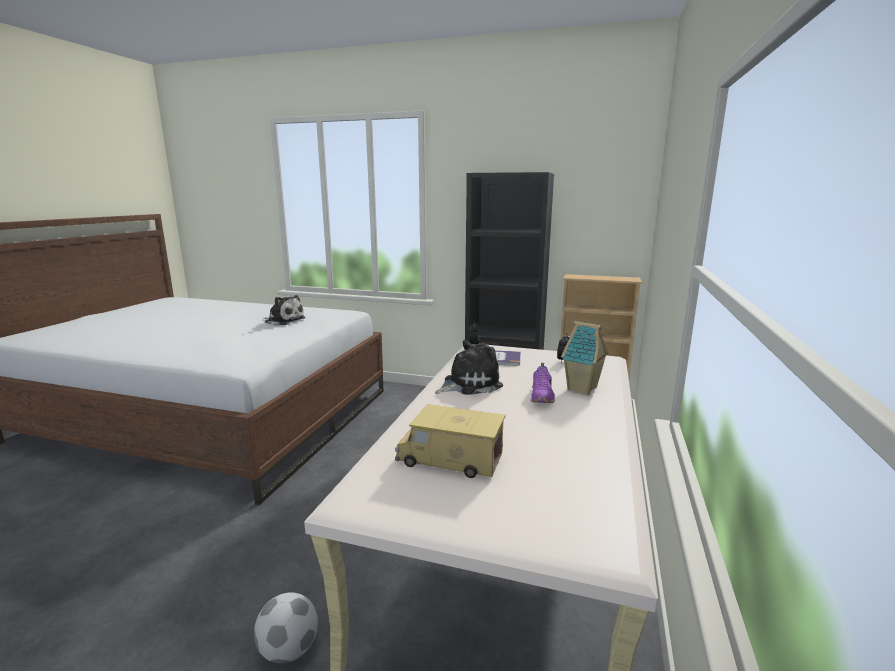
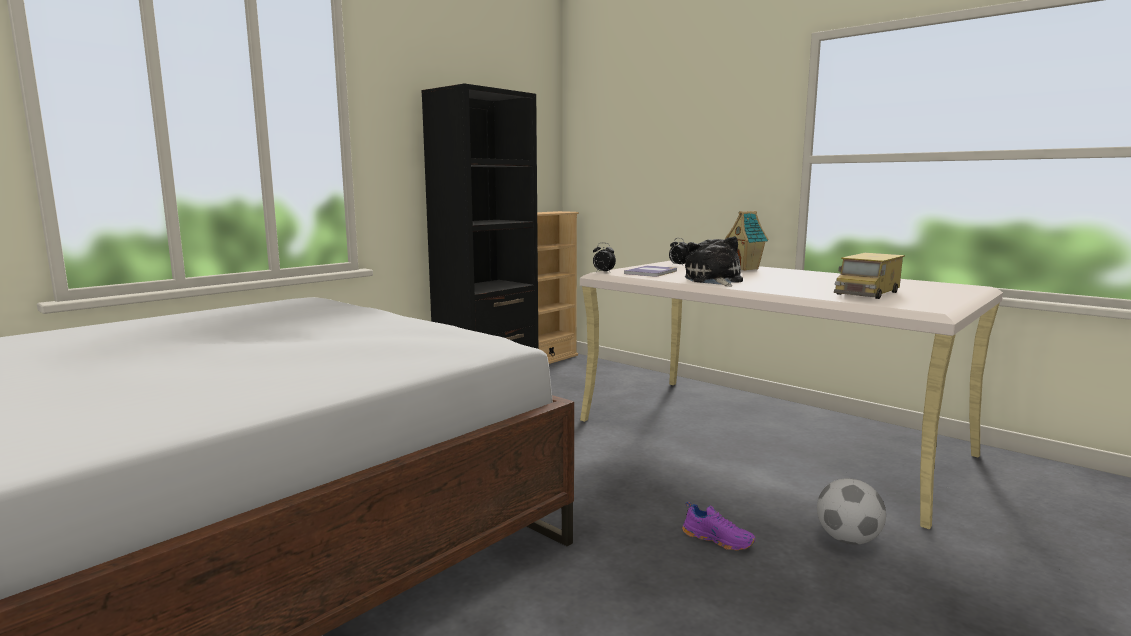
camera: 65 degrees left, 5 degrees down
plush toy [262,295,305,325] -> none
purple shoe [531,363,555,403] -> purple shoe moved to [682,501,755,551]

